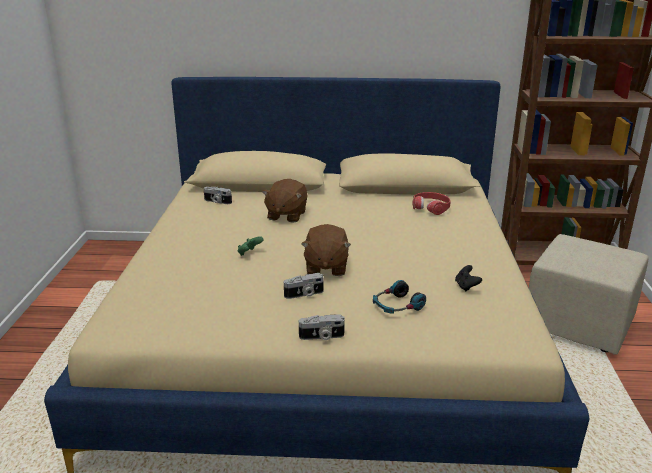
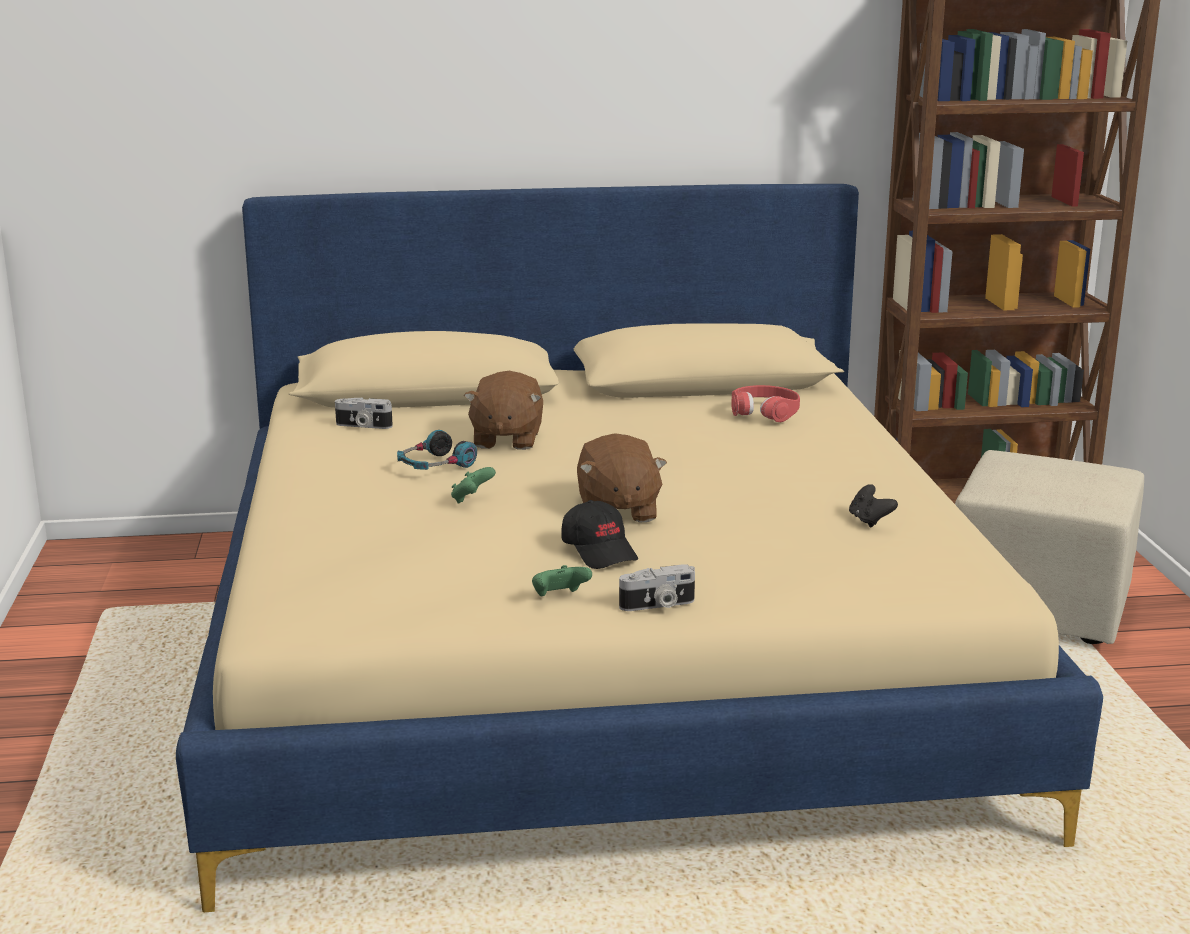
camera: 10 degrees left, 5 degrees down
camera [284,273,324,299] -> black cap [561,500,638,569]
headphones [373,280,426,314] -> headphones moved to [397,430,477,470]
none -> green game controller [532,565,592,596]

